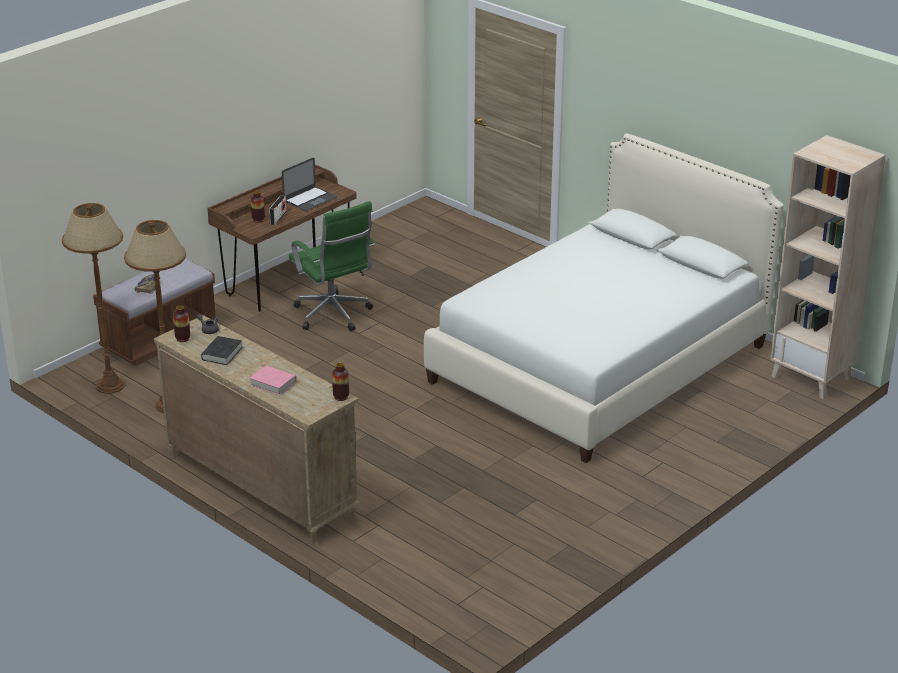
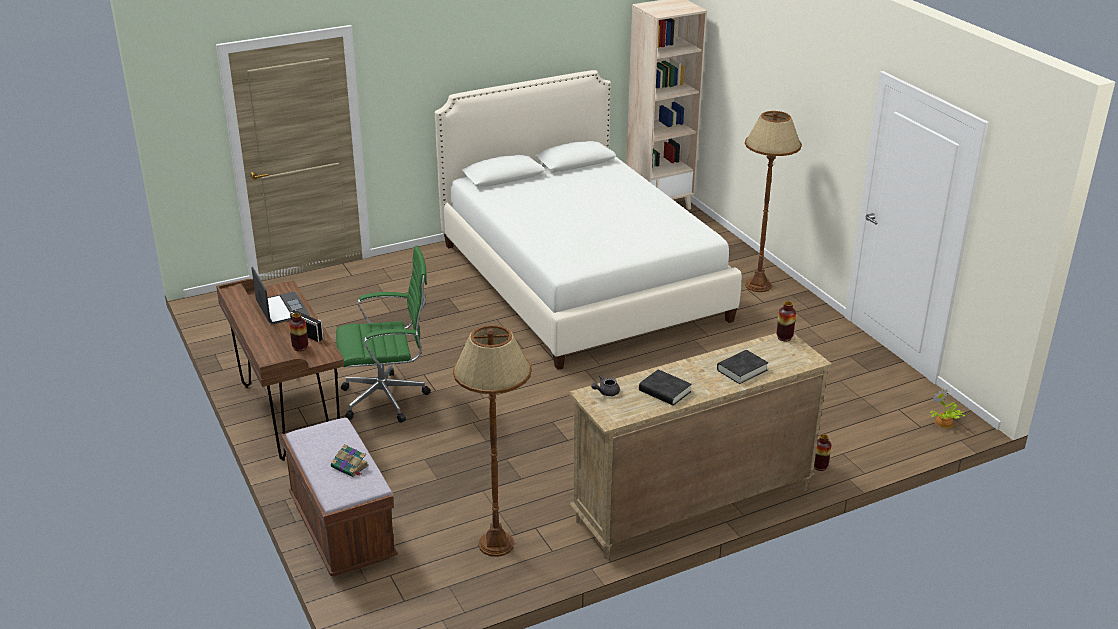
camera: 70 degrees left, 0 degrees up
brown floor lamp [62,203,125,394] -> brown floor lamp moved to [745,111,802,292]
vase [173,306,190,342] -> vase moved to [814,434,831,471]
pink book [250,365,297,395] -> black book [717,350,768,384]
none -> potted plant [930,389,966,428]

